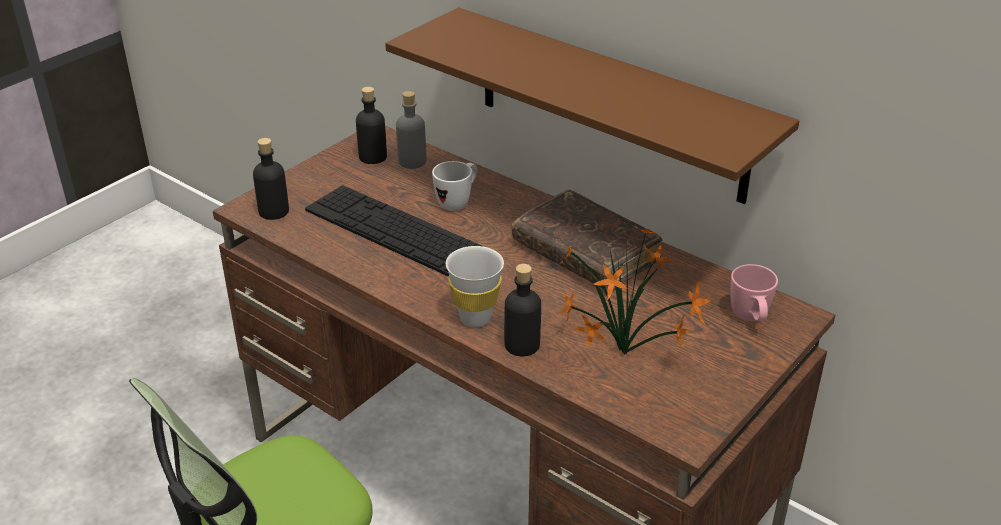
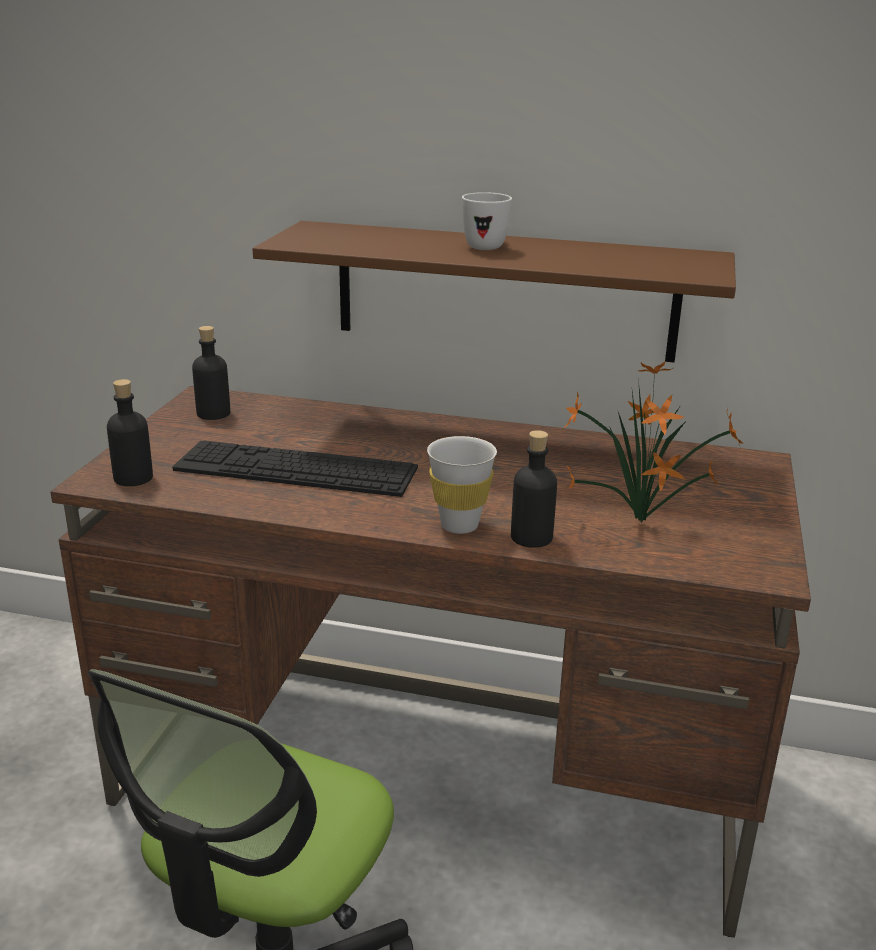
camera: 25 degrees left, 10 degrees down
grey bottle [396,91,426,169] -> none
white mug [432,161,478,211] -> white mug moved to [462,192,512,250]
brown book [512,190,662,290] -> none
pink mug [730,264,778,321] -> none

